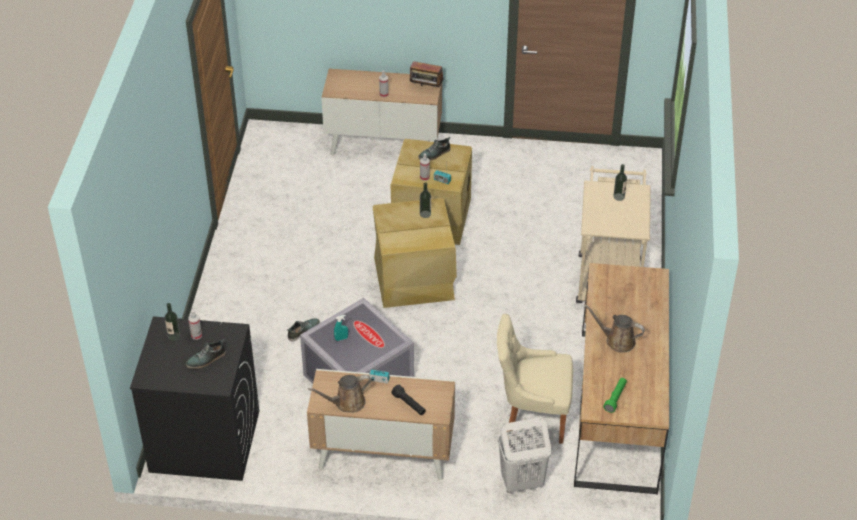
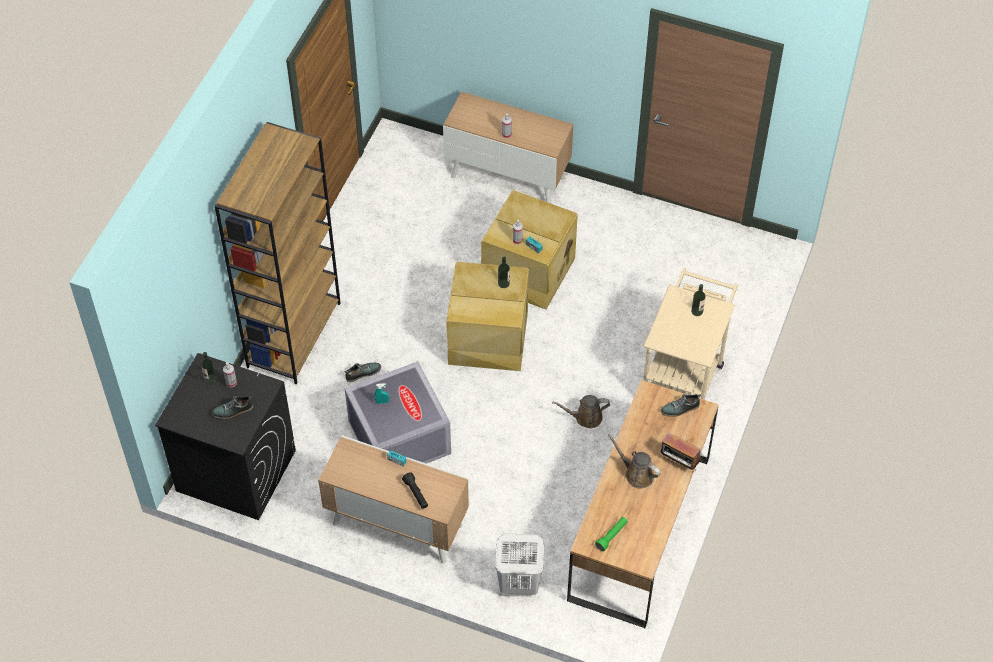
camera: 15 degrees right, 10 degrees up
brown watering can [308,375,371,413] -> brown watering can moved to [552,395,610,428]
radio [410,61,444,88] -> radio moved to [660,433,701,472]
shoe [418,137,450,160] -> shoe moved to [661,394,701,417]
beige chair [497,314,573,444] -> none
none -> brown bookcase [215,122,341,384]

